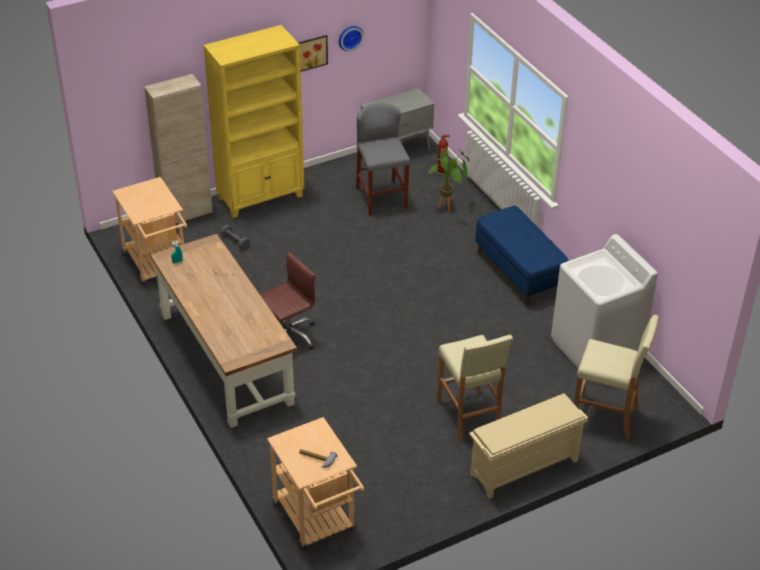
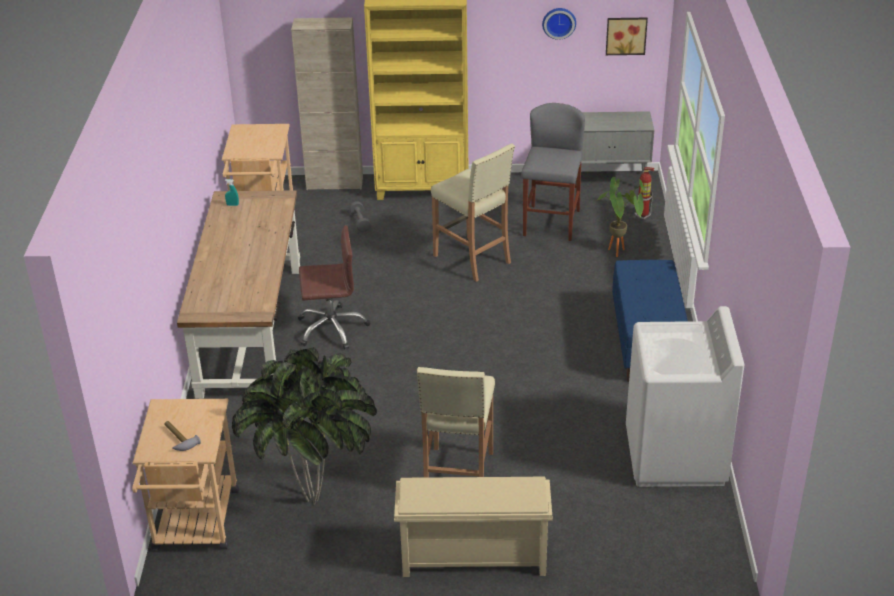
camera: 30 degrees right, 5 degrees down
picture [298,35,328,72] -> picture moved to [606,18,648,55]
beige stool [574,315,659,439] -> beige stool moved to [431,143,515,282]
none -> potted plant [232,347,377,505]

